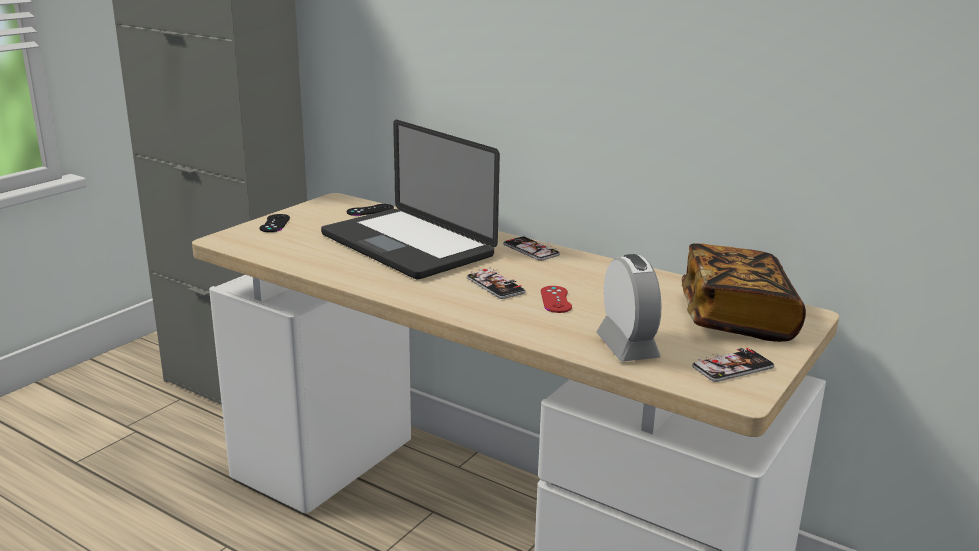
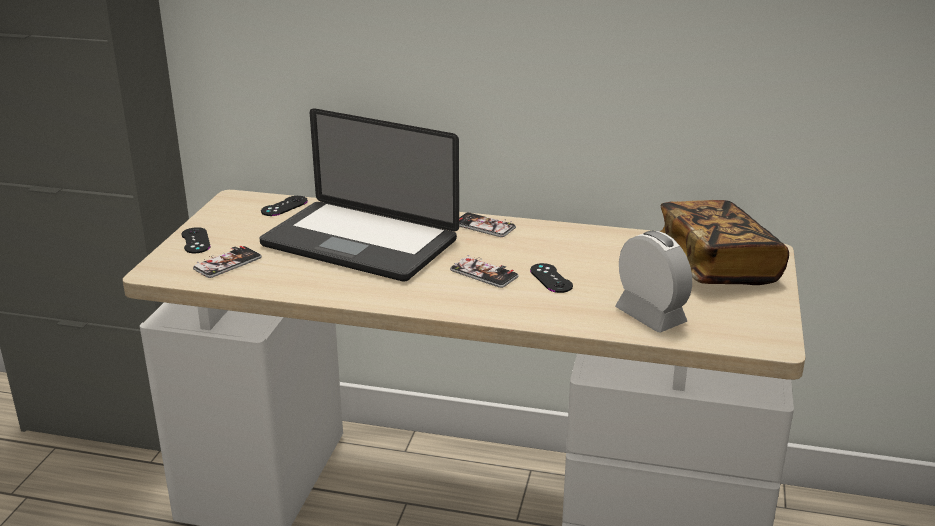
camera: 20 degrees left, 5 degrees up
red game controller [541,286,572,313] -> black game controller [530,263,573,293]
phone [692,348,775,382] -> phone moved to [193,246,262,278]

